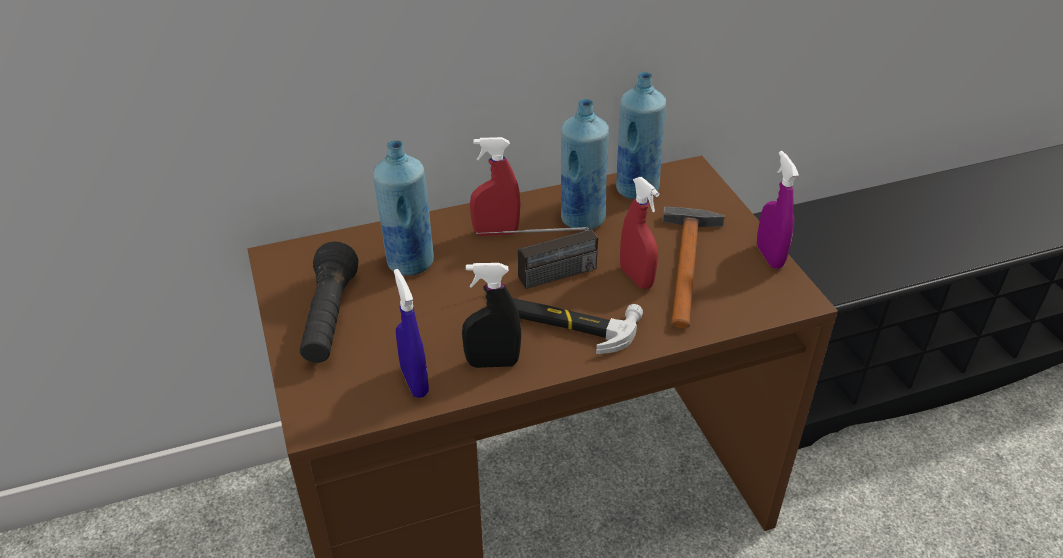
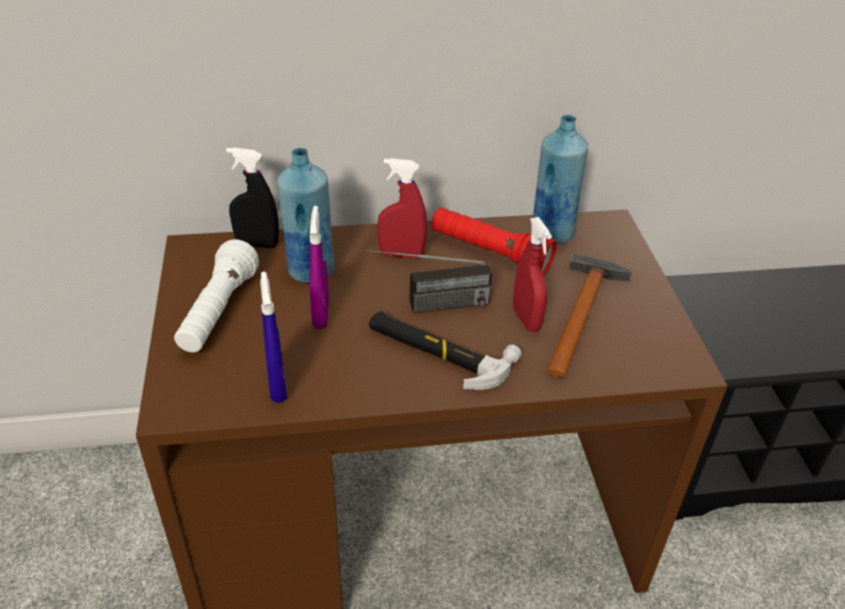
camera: 10 degrees right, 0 degrees up
black flashlight [300,242,359,363] -> white flashlight [174,239,259,353]
black spray bottle [462,263,521,368] -> black spray bottle moved to [226,147,279,248]
blue bottle [561,99,609,230] -> red flashlight [431,207,557,275]
purple spray bottle [757,151,799,269] -> purple spray bottle moved to [310,206,329,329]

